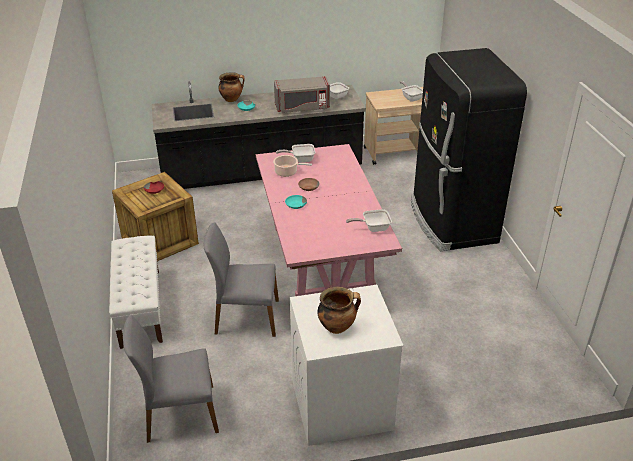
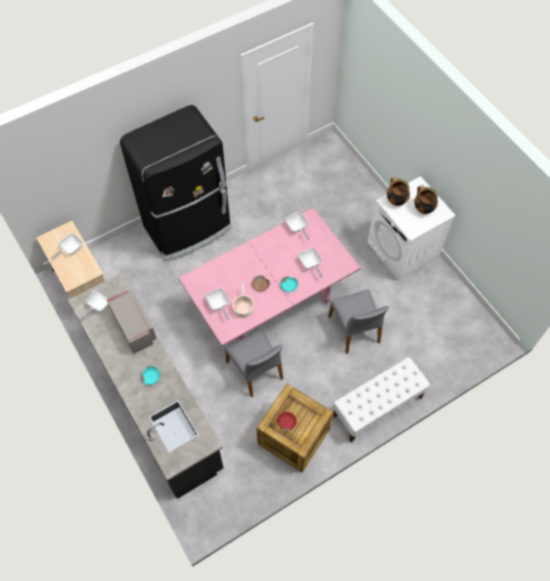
camera: 110 degrees left, 25 degrees up
grey chair [123,315,219,443] -> grey chair moved to [225,328,283,397]
cooking pot [218,72,244,102] -> cooking pot moved to [387,177,410,206]
none -> frying pan [298,248,322,277]

